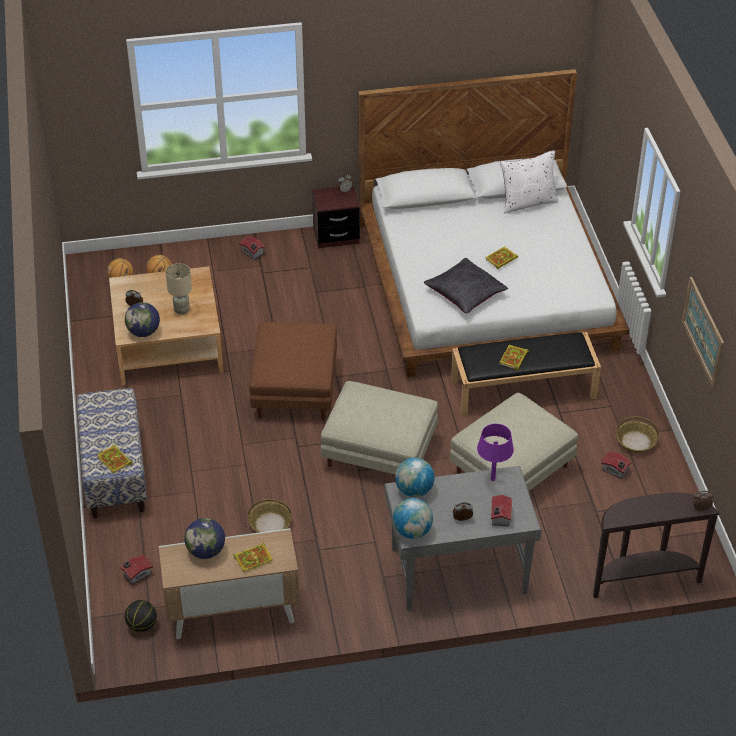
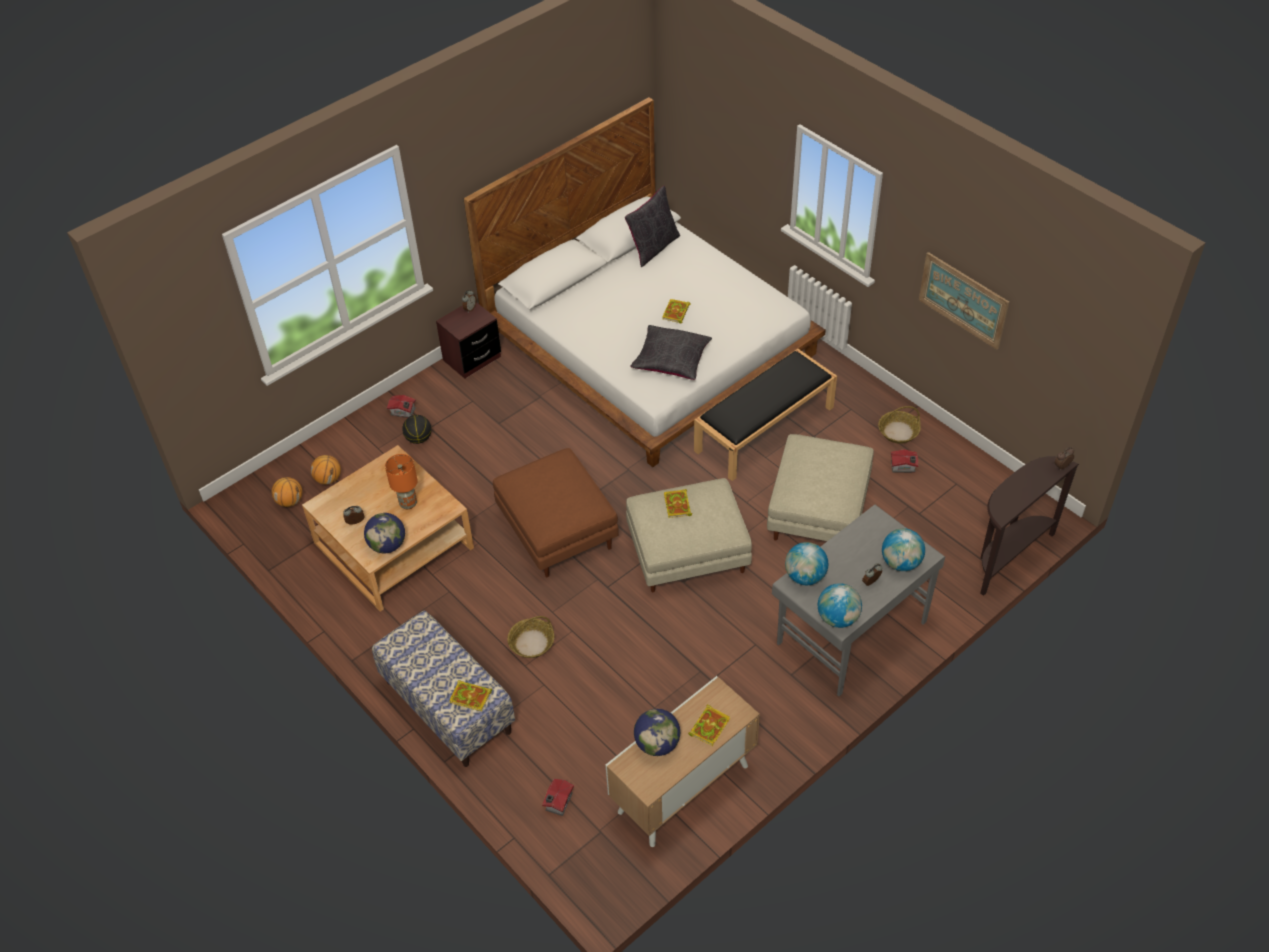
camera: 30 degrees left, 5 degrees up
basketball [125,600,157,632] -> basketball moved to [402,415,432,444]
beige table lamp [165,263,192,315] -> orange table lamp [385,454,418,509]
basket [248,499,292,533] -> basket moved to [507,616,554,658]
purple table lamp [477,424,514,481] -> none
toy house [491,495,512,526] -> globe [882,528,925,571]
white pillow [500,150,558,214] -> black pillow [625,186,680,268]
book [500,345,529,370] -> book moved to [664,489,692,518]

